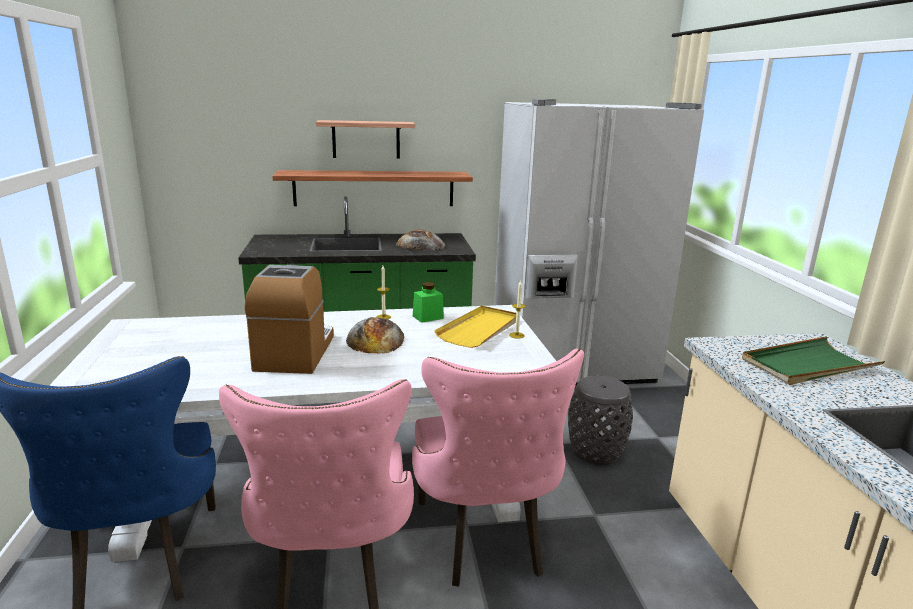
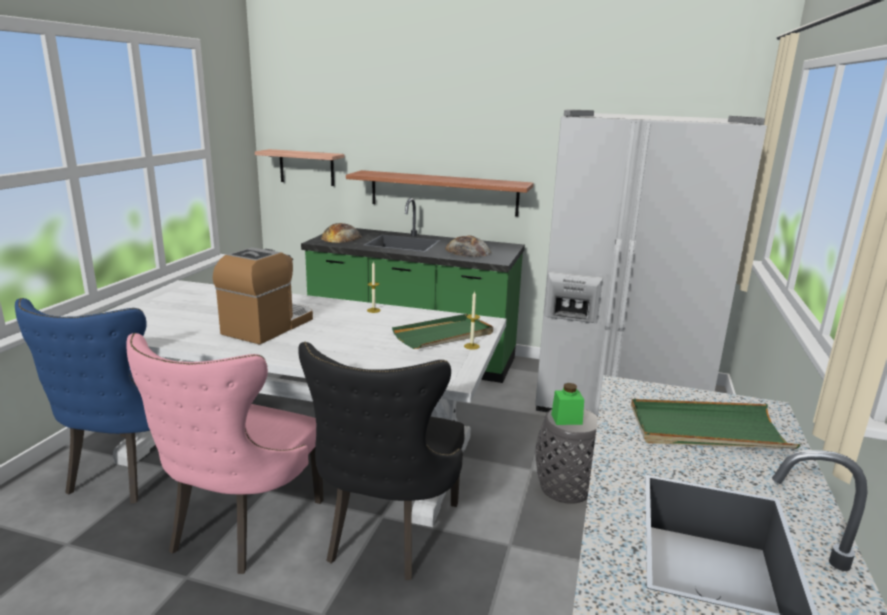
camera: 25 degrees right, 0 degrees up
shelf [316,120,415,159] -> shelf moved to [255,149,344,186]
bread [346,317,404,353] -> bread moved to [321,223,362,243]
pink chair [412,349,584,587] -> black chair [298,342,464,580]
green jar [413,282,444,323] -> green jar moved to [551,383,584,425]
yellow tray [434,306,516,348] -> green tray [392,314,493,349]

